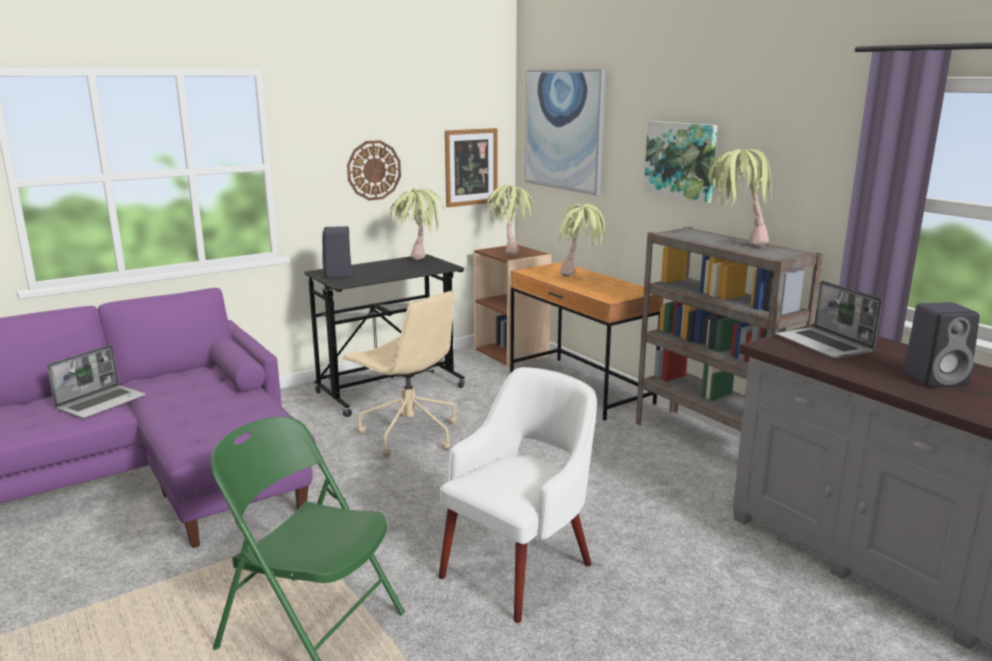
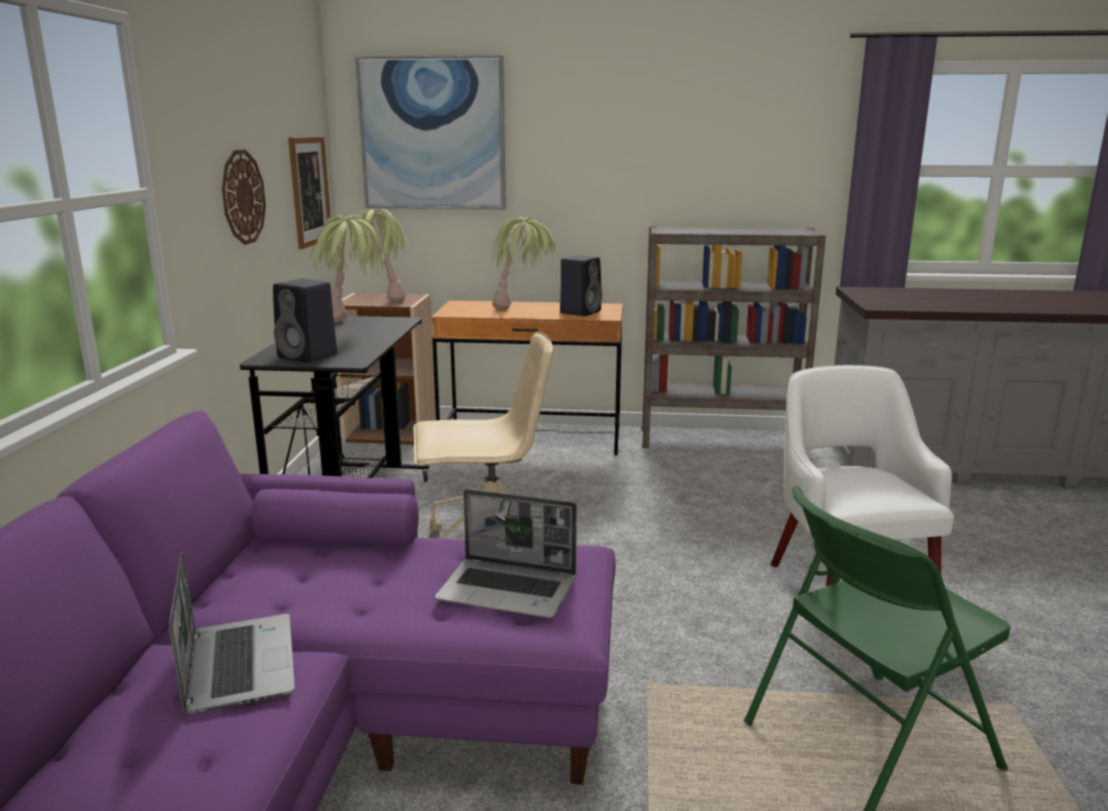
camera: 50 degrees left, 0 degrees up
picture [644,121,718,203] -> none
potted plant [708,149,772,246] -> none
laptop [776,280,882,359] -> laptop moved to [435,489,577,618]
black speaker [903,302,980,387] -> black speaker moved to [560,255,602,316]

